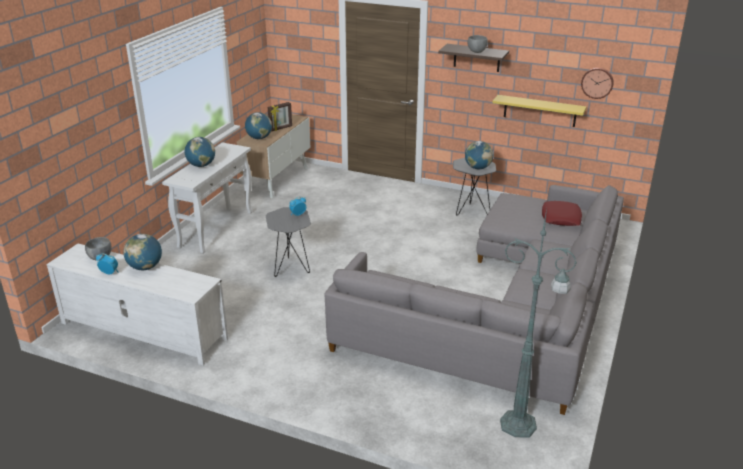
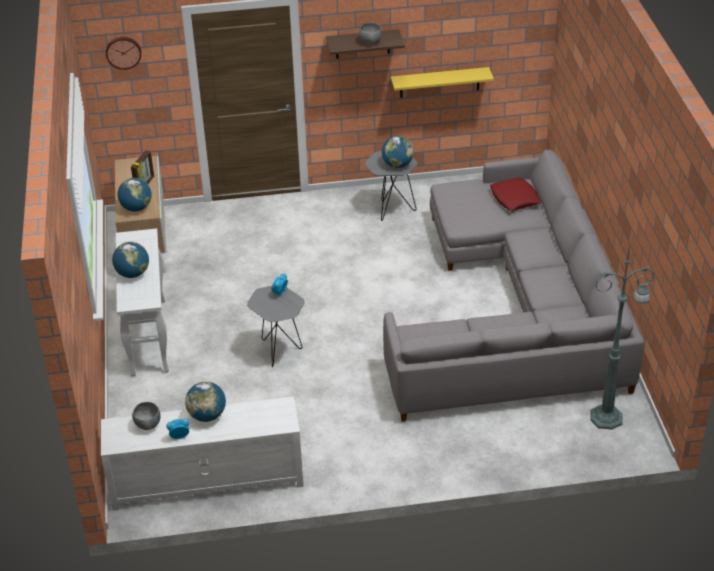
camera: 30 degrees left, 10 degrees up
wall clock [581,68,614,99] -> wall clock moved to [106,37,141,70]

